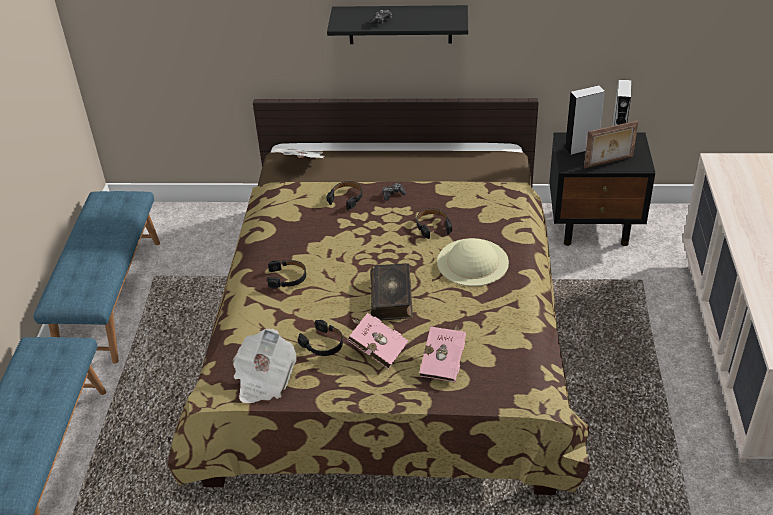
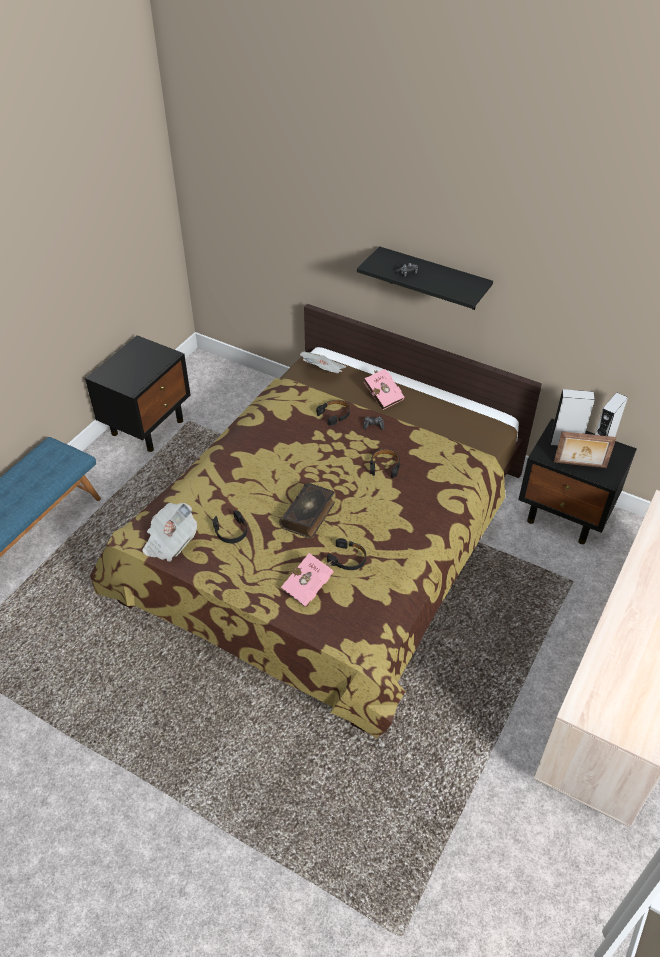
camera: 25 degrees right, 5 degrees up
blue bench [33,191,160,364] -> black nightstand [85,335,190,452]
black headphones [267,260,306,288] -> black headphones moved to [327,538,366,570]
pink book [347,313,408,369] -> pink book moved to [363,369,405,410]
beige hat [437,238,509,286] -> none

